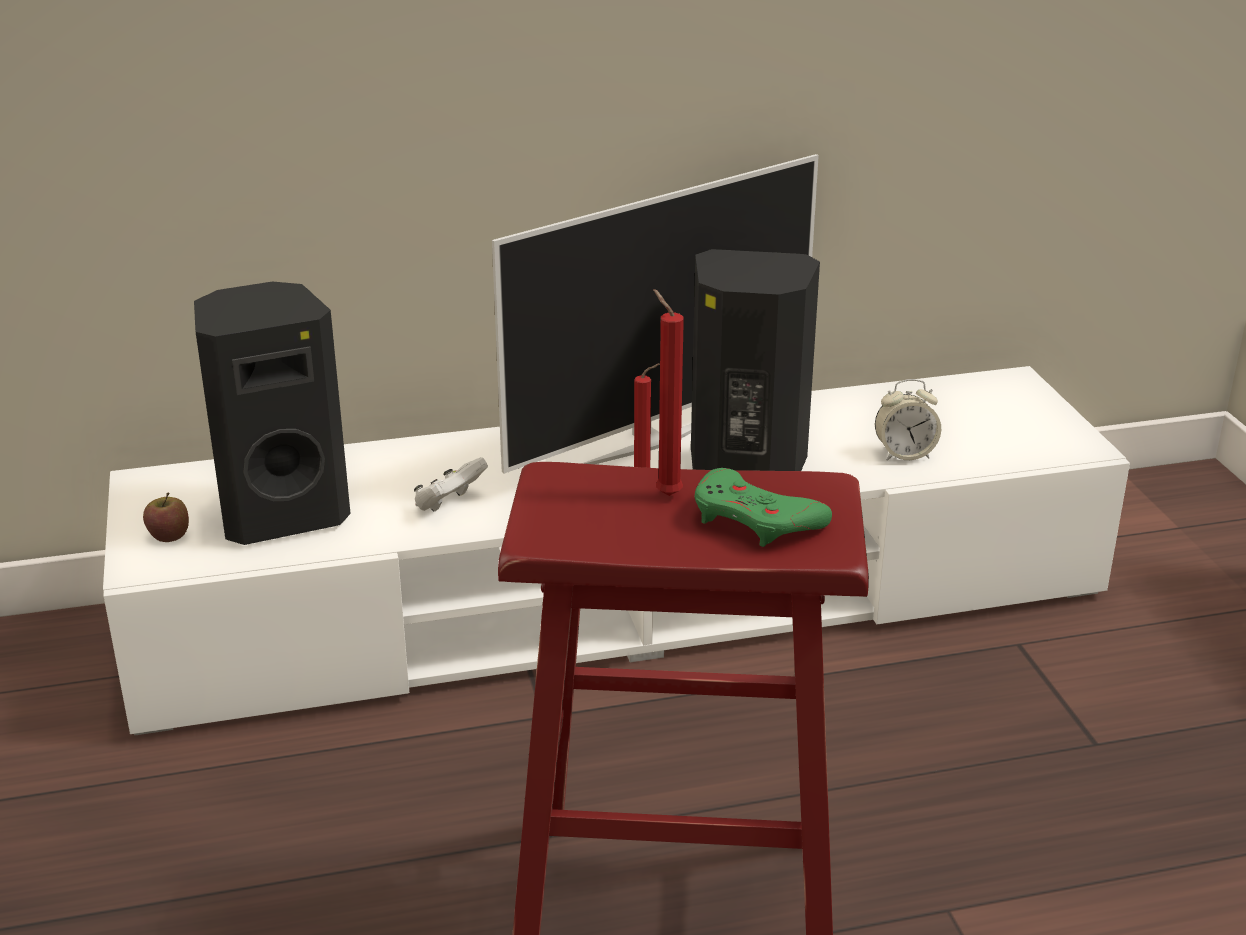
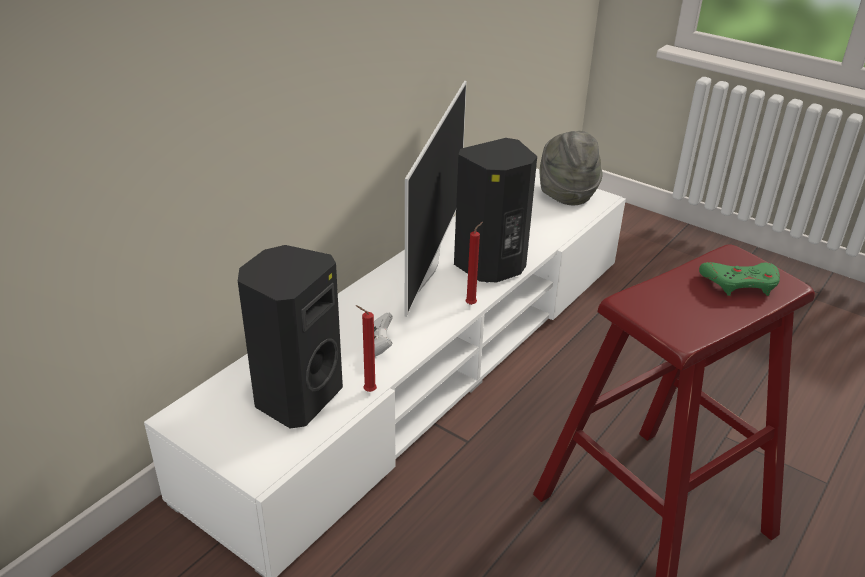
camera: 40 degrees left, 5 degrees up
apple [143,493,189,542] -> none
red candle [653,289,684,496] -> red candle moved to [355,305,377,392]
alarm clock [875,379,941,461] -> none
none -> grey hat [540,131,603,205]

